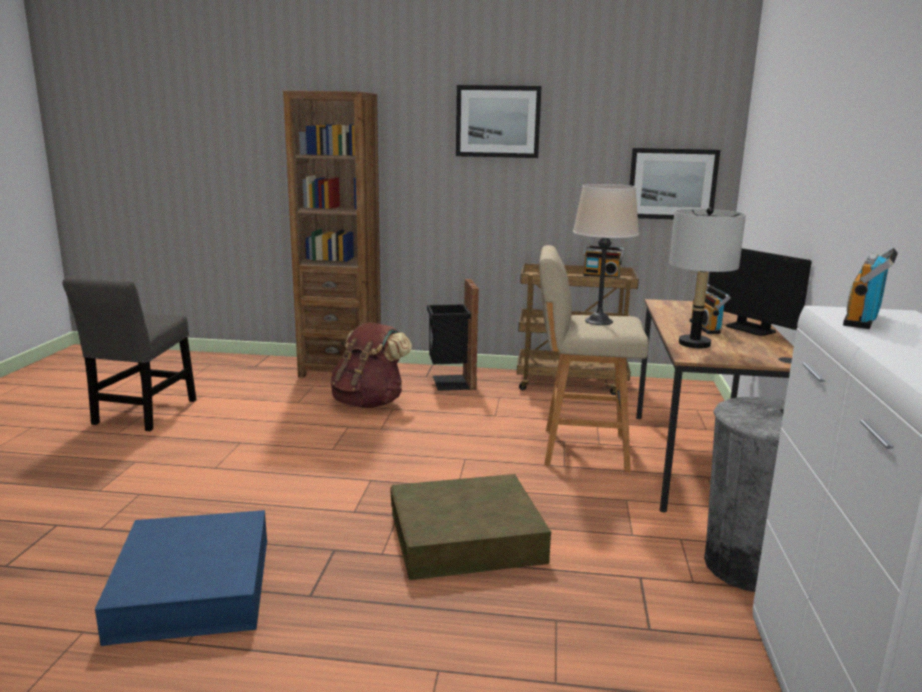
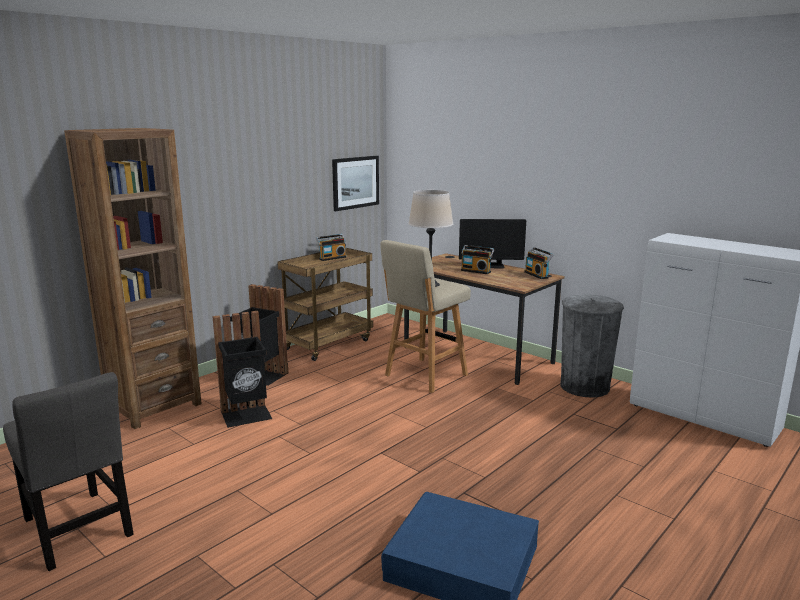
camera: 55 degrees left, 0 degrees up
brown backpack [331,322,412,408] -> black trash can [212,311,272,428]
brown storage box [390,474,551,580] -> none
picture [456,85,542,158] -> none
grey table lamp [669,207,746,348] -> none
radio [843,248,898,329] -> radio moved to [524,247,554,279]

